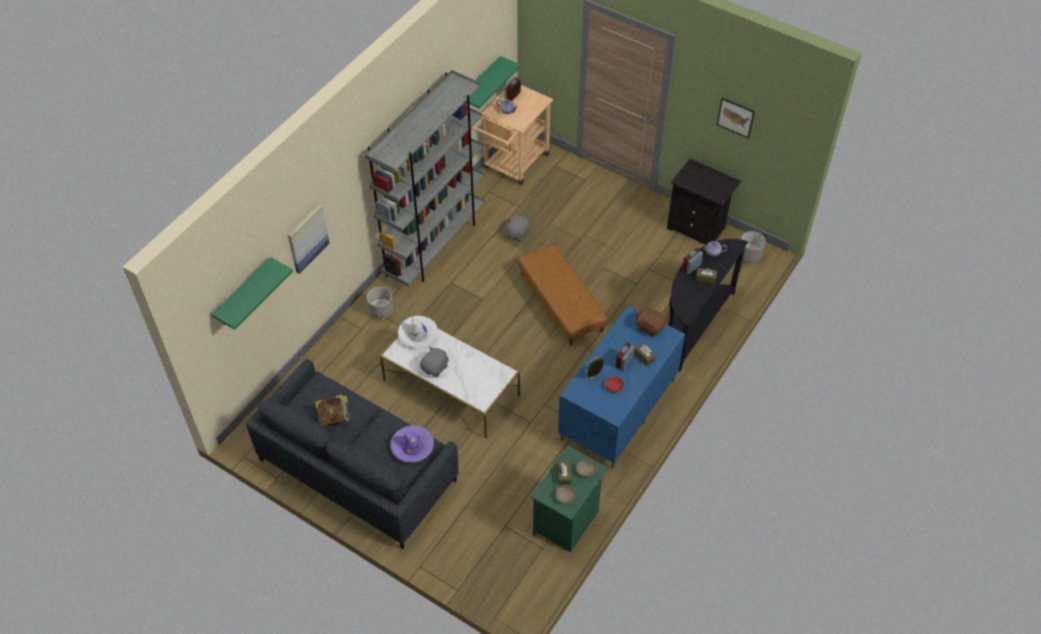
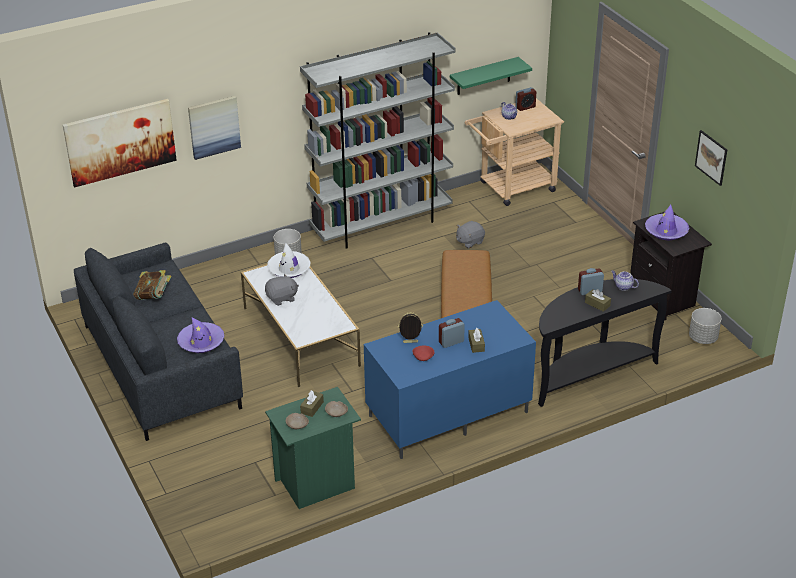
camera: 30 degrees right, 15 degrees down
green shelf [211,257,293,330] -> picture [63,99,177,187]
brown plush toy [635,306,666,337] -> none
none -> purple hat [645,205,689,240]

